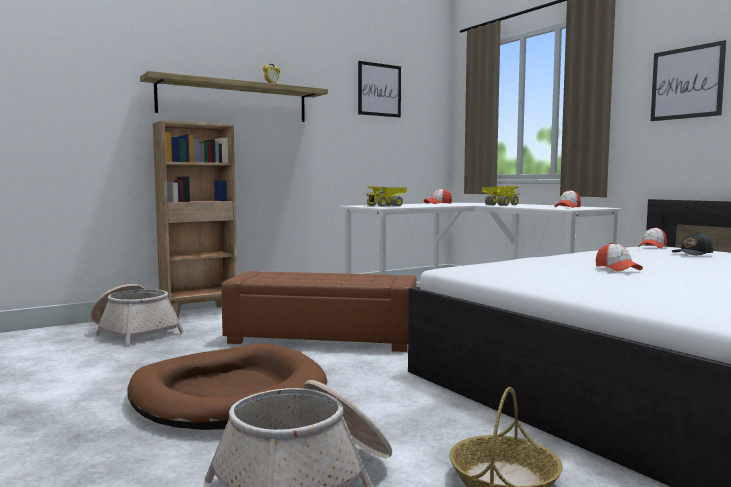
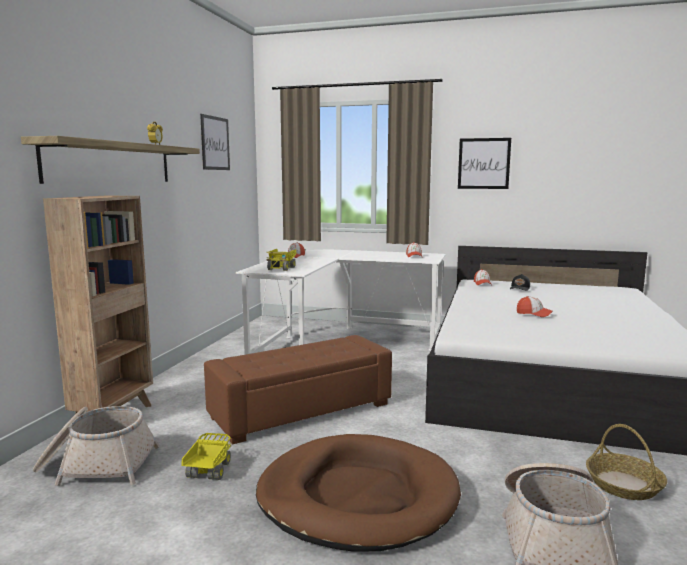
camera: 40 degrees left, 5 degrees up
toy truck [482,186,520,206] -> toy truck moved to [182,433,231,480]

